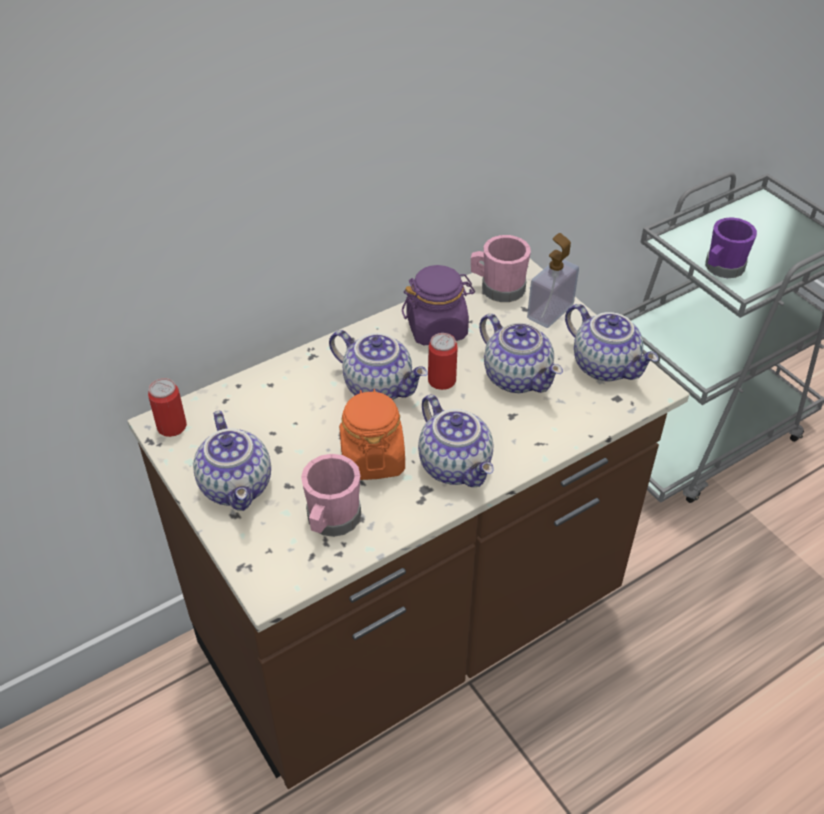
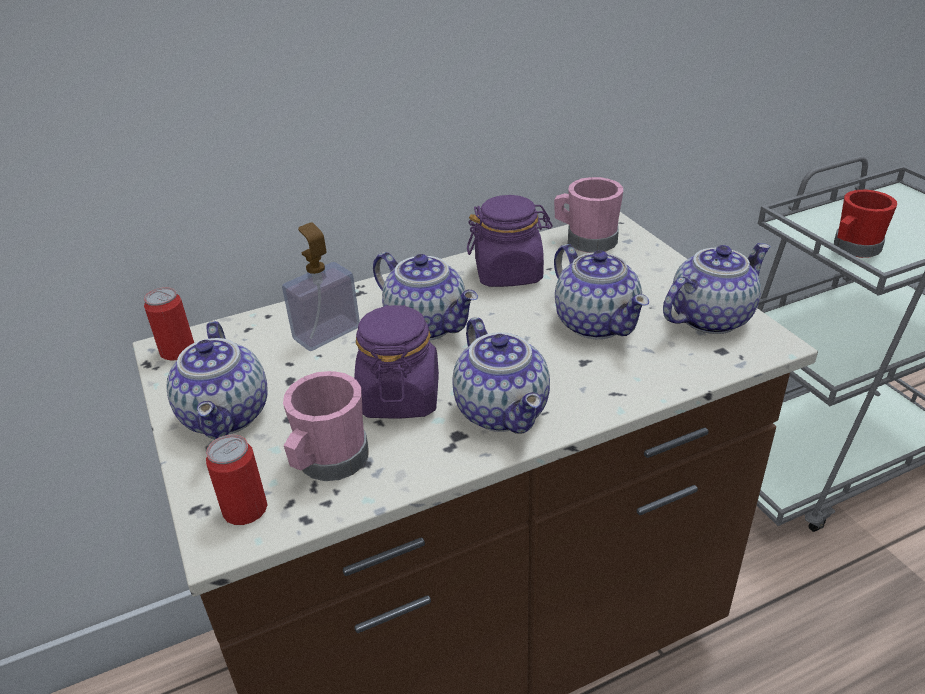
camera: 10 degrees right, 10 degrees down
orange jar [339,389,405,480] -> purple jar [354,305,439,419]
can [428,333,458,390] -> can moved to [206,434,267,525]
soap dispenser [527,233,579,328] -> soap dispenser moved to [282,222,360,351]
teapot [565,304,659,382] -> teapot turned 90 degrees counterclockwise [663,243,771,334]
purple mug [705,217,757,278] -> red mug [834,190,897,258]

